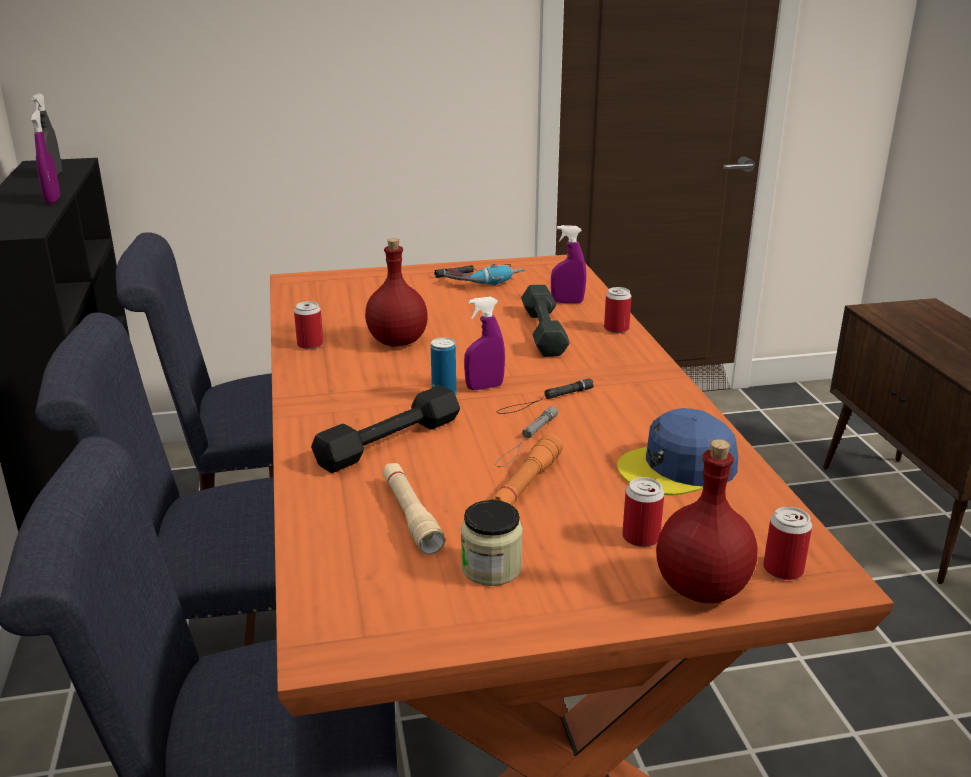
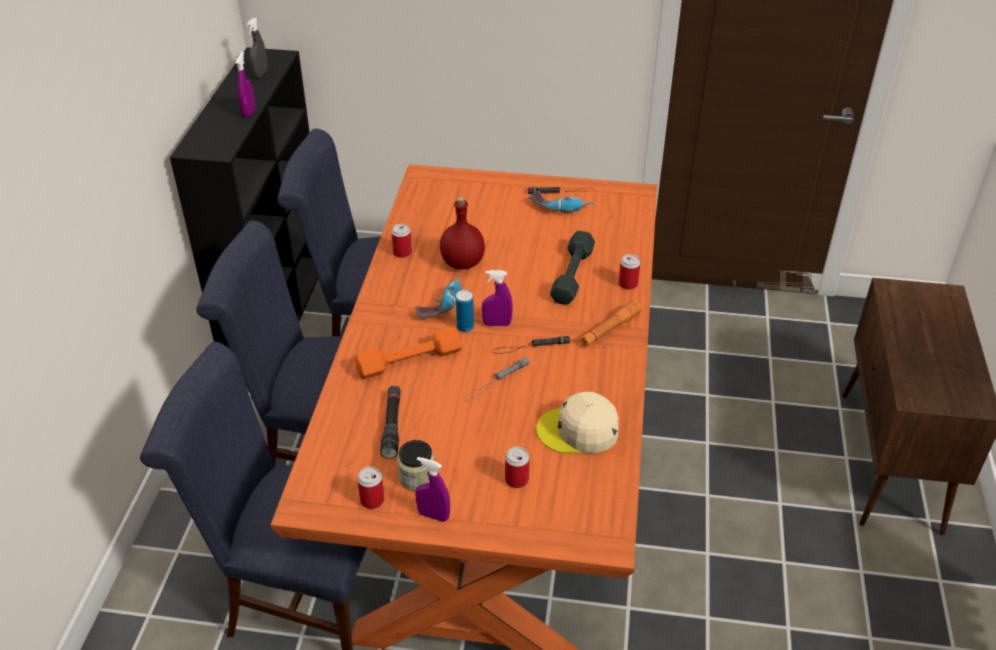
camera: 20 degrees right, 15 degrees up
black dumbbell [311,385,460,473] -> orange dumbbell [355,327,462,379]
beige flashlight [382,463,445,555] -> black flashlight [380,386,401,459]
orange flashlight [490,434,563,505] -> orange flashlight moved to [579,300,642,347]
purple spray bottle [551,225,586,303] -> purple spray bottle moved to [415,457,450,522]
blue cap [617,408,738,495] -> beige cap [536,392,619,453]
red bottle [656,439,758,603] -> none
can [763,507,812,580] -> can moved to [357,467,384,509]
none -> power drill [415,275,461,318]

